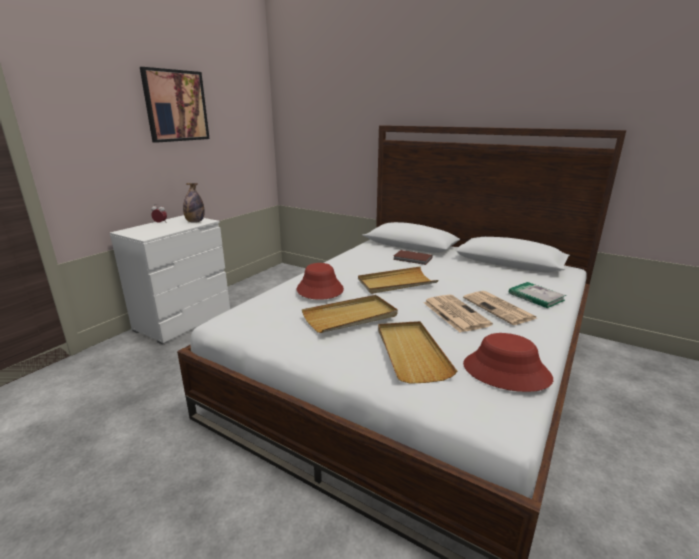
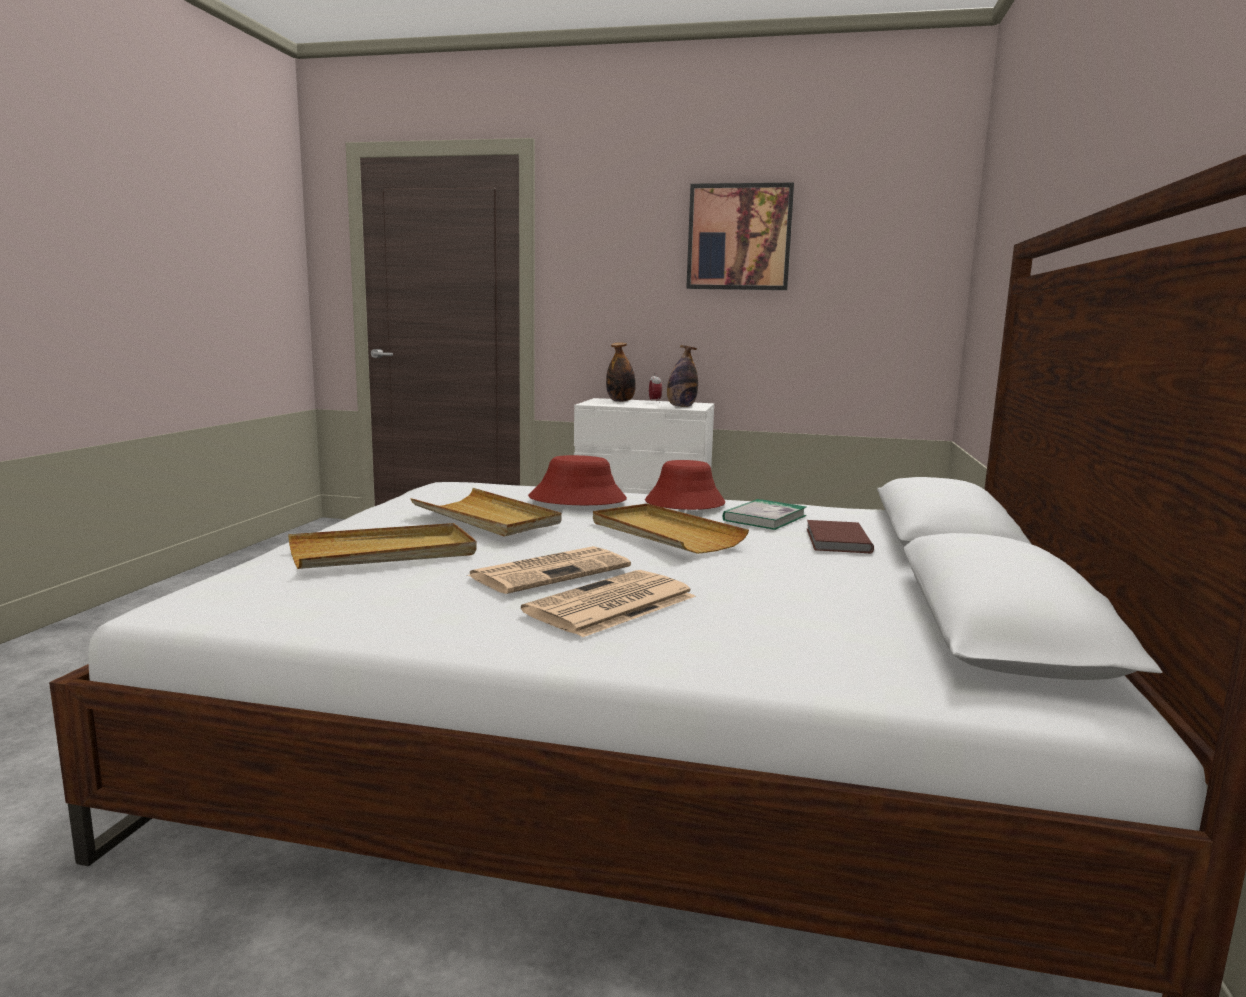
camera: 70 degrees right, 10 degrees down
red hat [463,333,553,392] -> red hat moved to [645,460,725,510]
book [509,282,566,308] -> book moved to [723,499,806,530]
none -> bottle [606,343,636,402]

